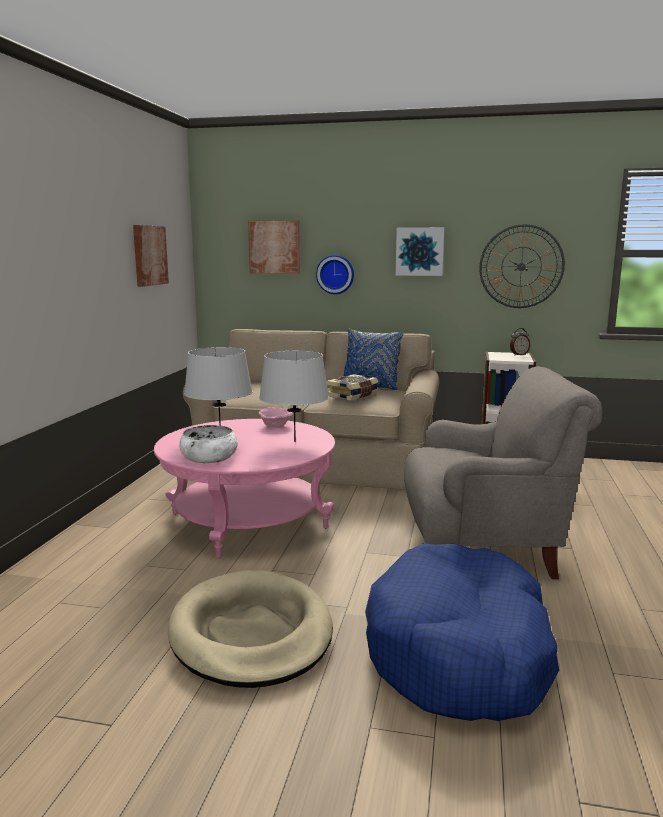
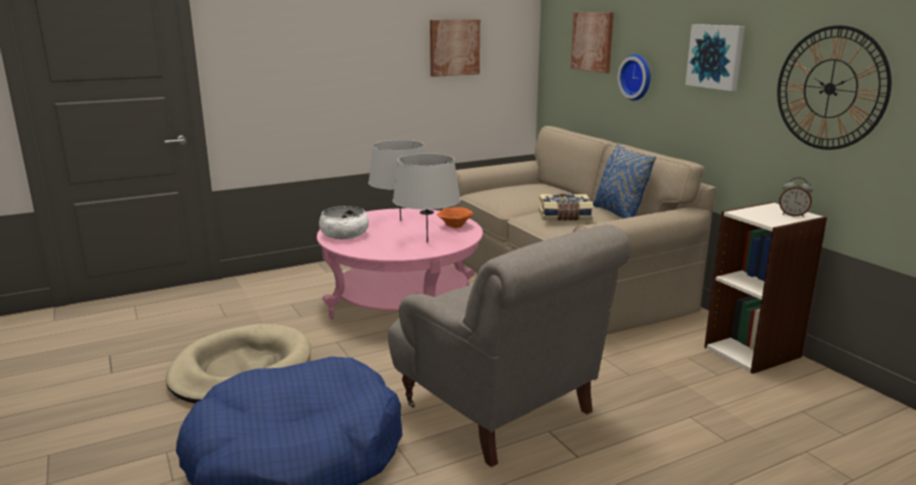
camera: 50 degrees right, 5 degrees up
pink bowl [259,407,294,427] -> orange bowl [437,207,473,228]

